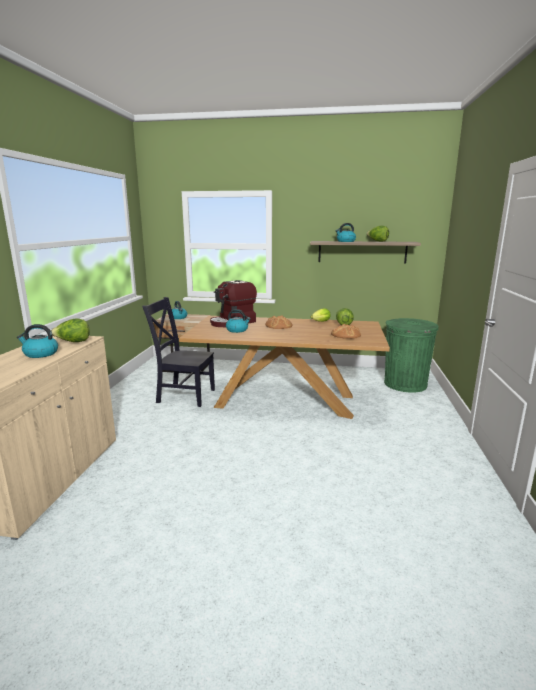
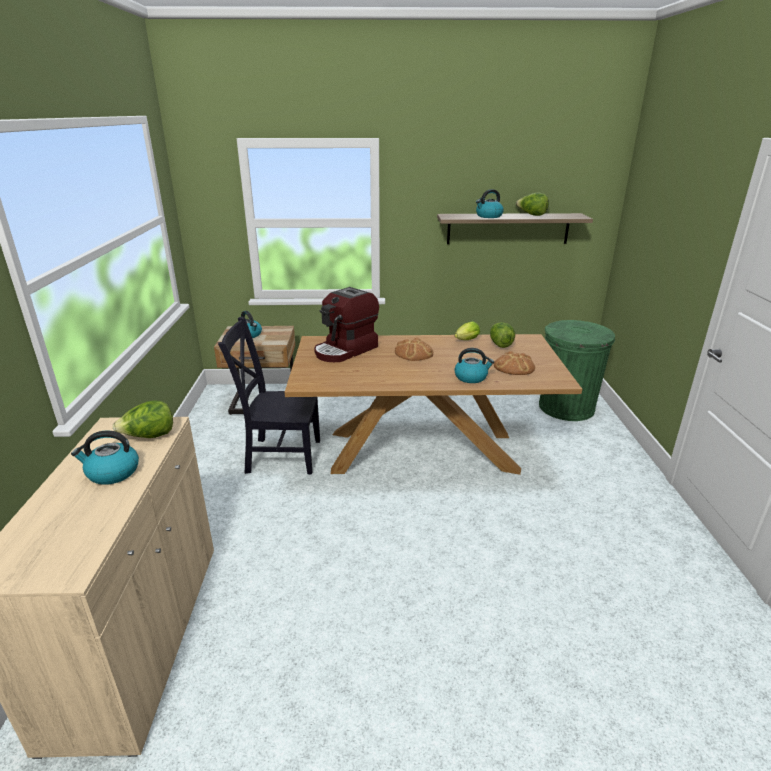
camera: 10 degrees left, 10 degrees up
kettle [226,309,251,333] -> kettle moved to [454,348,494,383]

